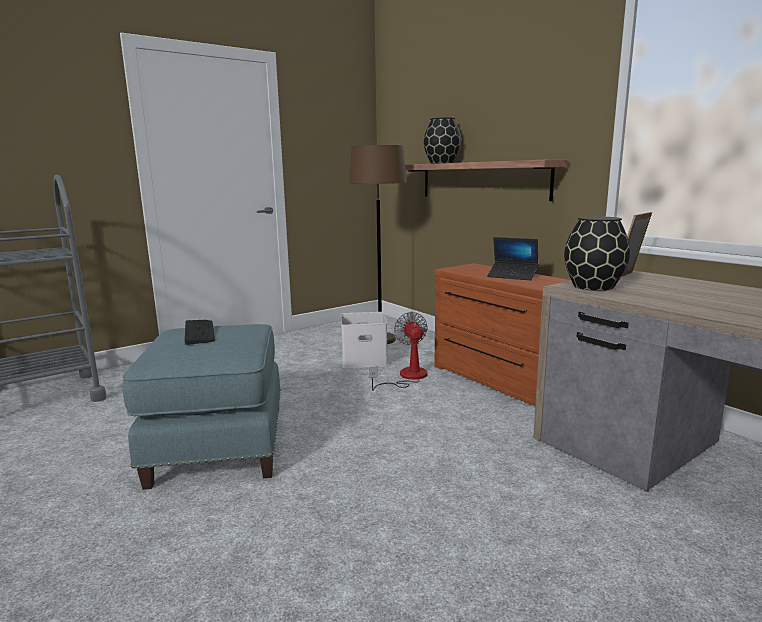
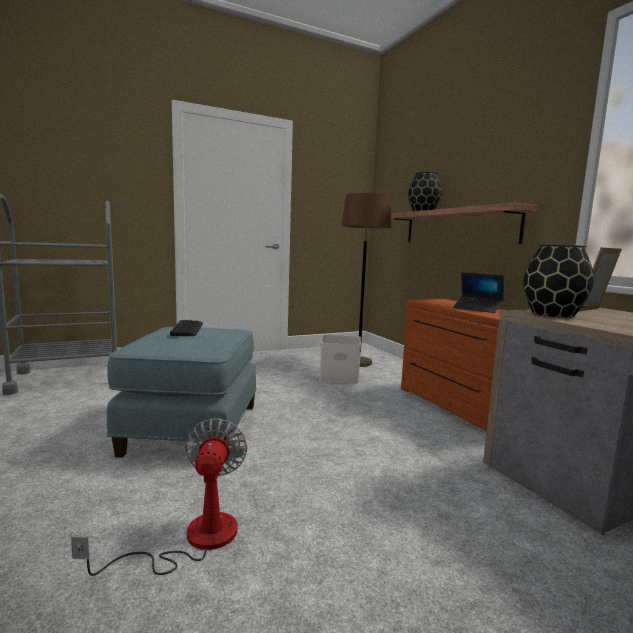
camera: 10 degrees right, 5 degrees down
fan [369,312,428,391] -> fan moved to [71,418,247,576]

